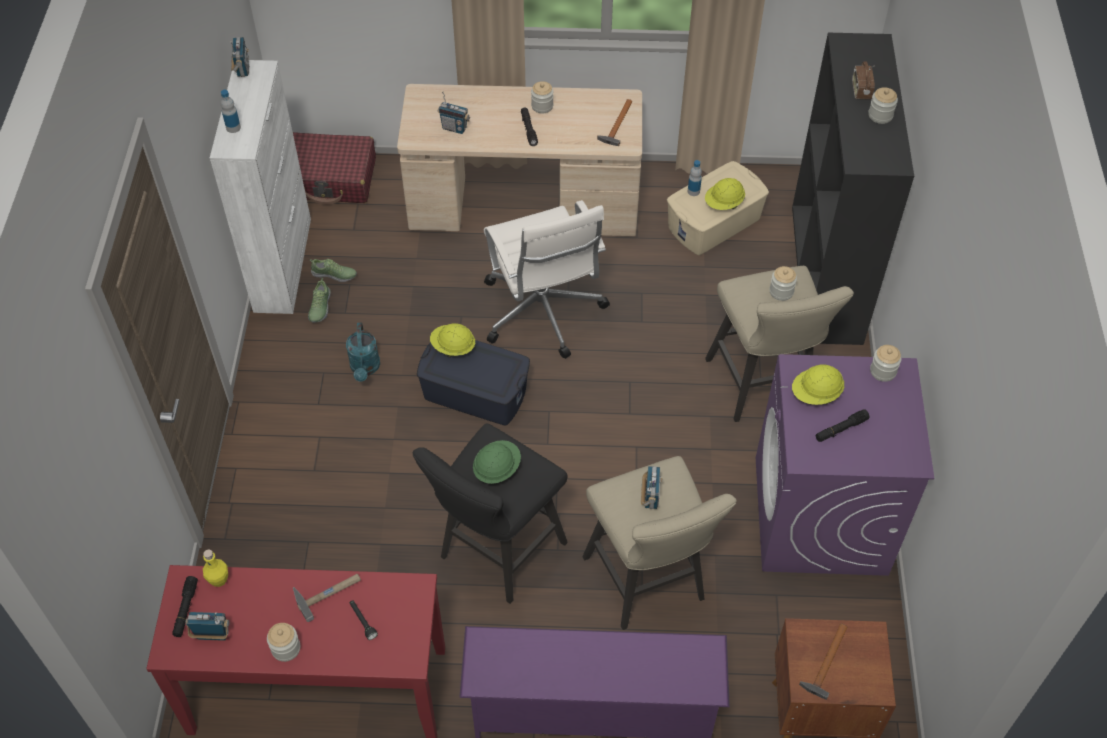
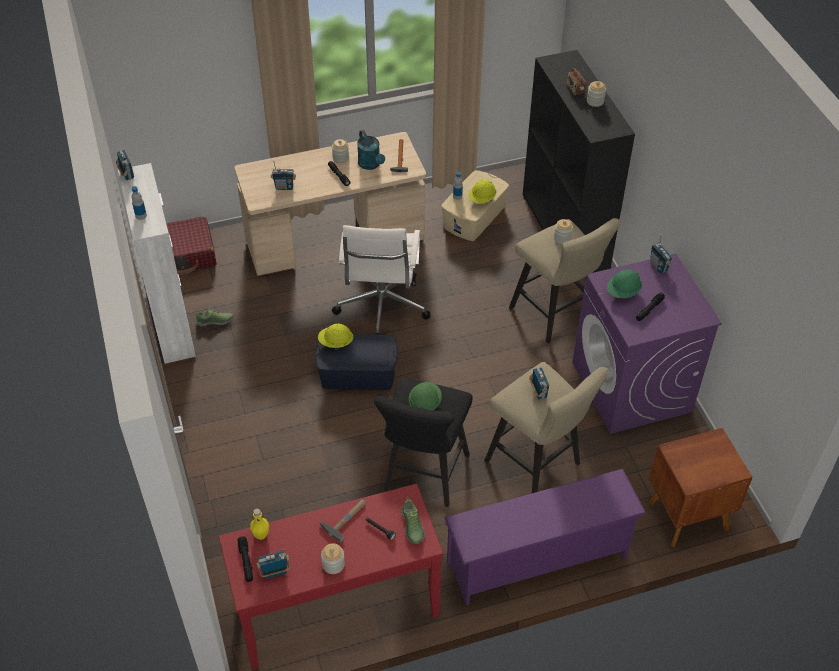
camera: 20 degrees left, 5 degrees down
shoe [308,278,331,323] -> shoe moved to [401,497,424,544]
turquoise watering can [346,322,380,382] -> turquoise watering can moved to [357,130,385,170]
white office chair [484,200,610,359] -> white office chair turned 45 degrees clockwise [332,225,431,335]
yellow hard hat [792,365,844,405] -> green hard hat [607,269,642,298]
hammer [799,624,848,700] -> none
jar [870,345,902,382] -> radio [650,234,672,274]

